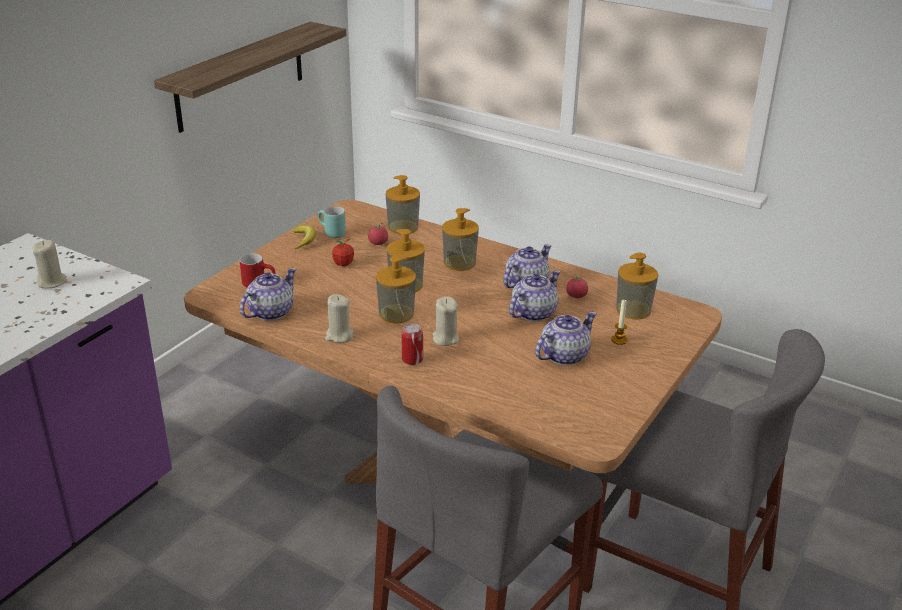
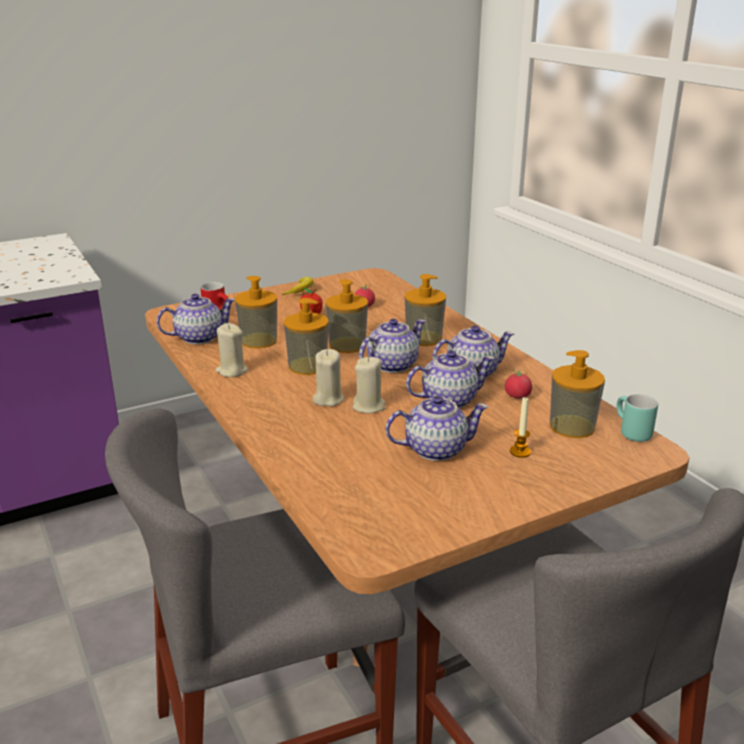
camera: 30 degrees right, 5 degrees down
beige candle [33,240,67,288] -> beige candle moved to [353,357,385,413]
shelf [154,22,346,133] -> none
turquoise mug [318,206,346,238] -> turquoise mug moved to [617,394,658,442]
soap dispenser [385,175,420,235] -> soap dispenser moved to [235,276,277,349]
can [402,323,423,365] -> none
none -> teapot [359,319,425,373]

